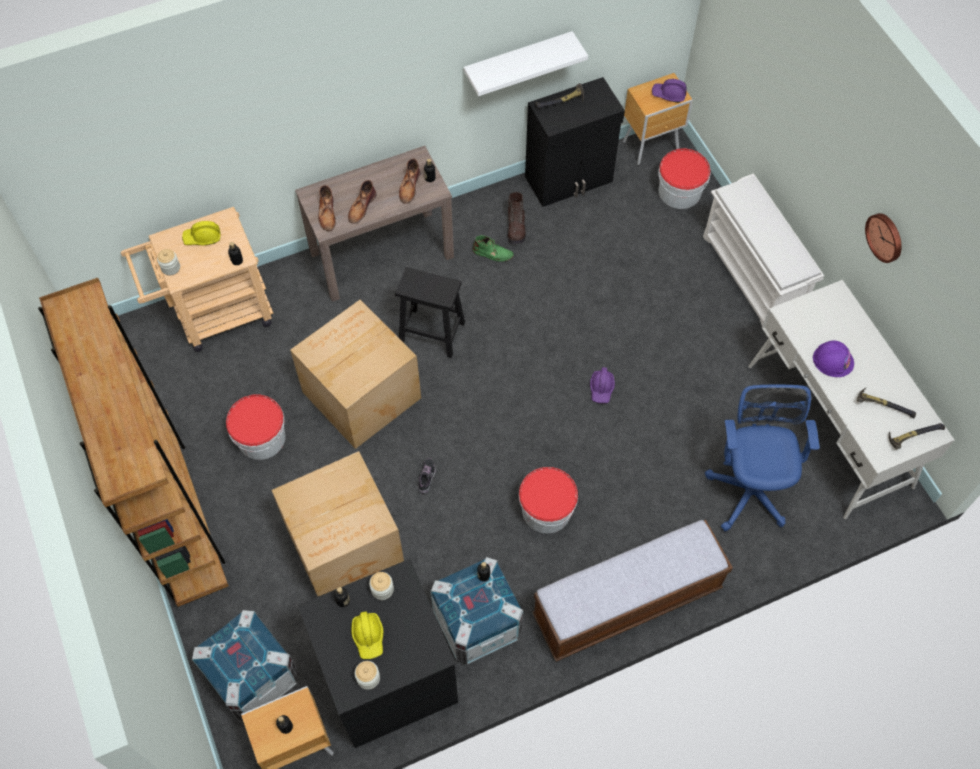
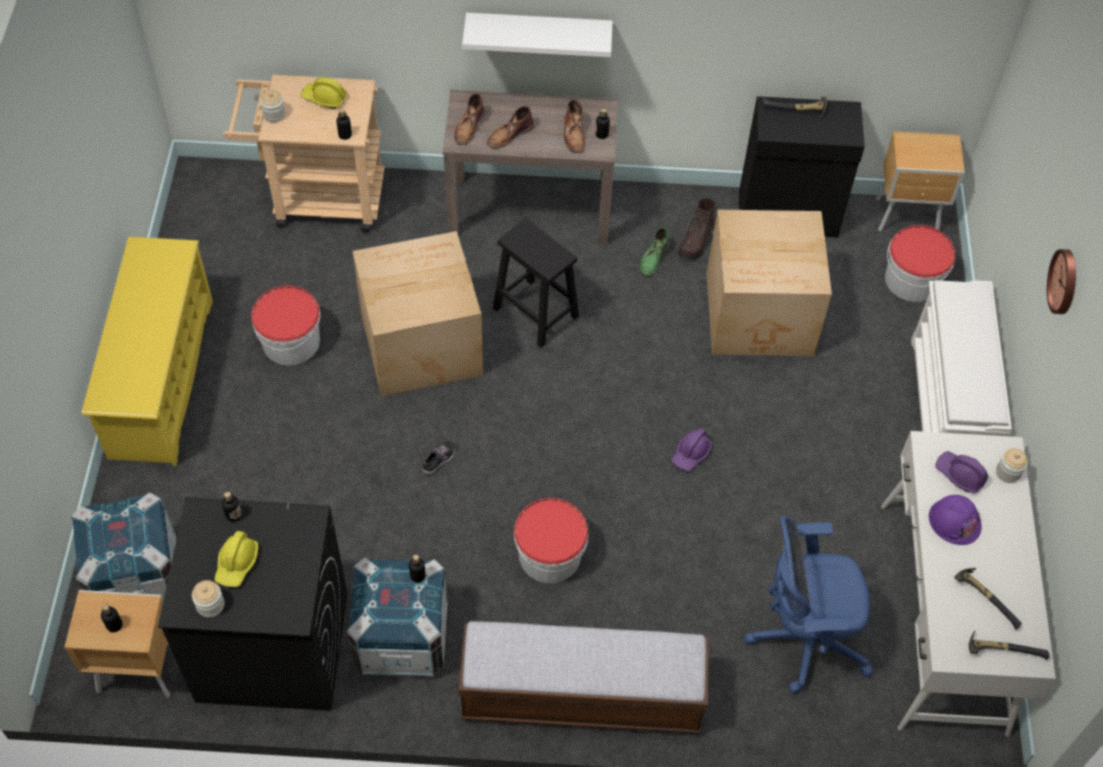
camera: 25 degrees right, 5 degrees down
brown bookcase [38,278,229,607] -> yellow shoe rack [81,237,213,466]
cardboard box [271,451,404,596] -> cardboard box moved to [706,210,832,356]
jar [369,572,394,600] -> jar moved to [996,448,1028,483]
brown boot [399,159,420,203] -> brown boot turned 45 degrees counterclockwise [564,99,585,153]
white shelf [464,31,588,96] -> white shelf moved to [462,12,613,57]
green boot [472,235,514,262] -> green boot turned 75 degrees clockwise [639,227,669,276]
purple hard hat [652,79,687,103] -> purple hard hat moved to [935,451,988,493]
blue office chair [705,385,820,531] -> blue office chair turned 120 degrees counterclockwise [744,516,873,694]
wall clock [865,213,902,263] -> wall clock moved to [1047,249,1076,314]

